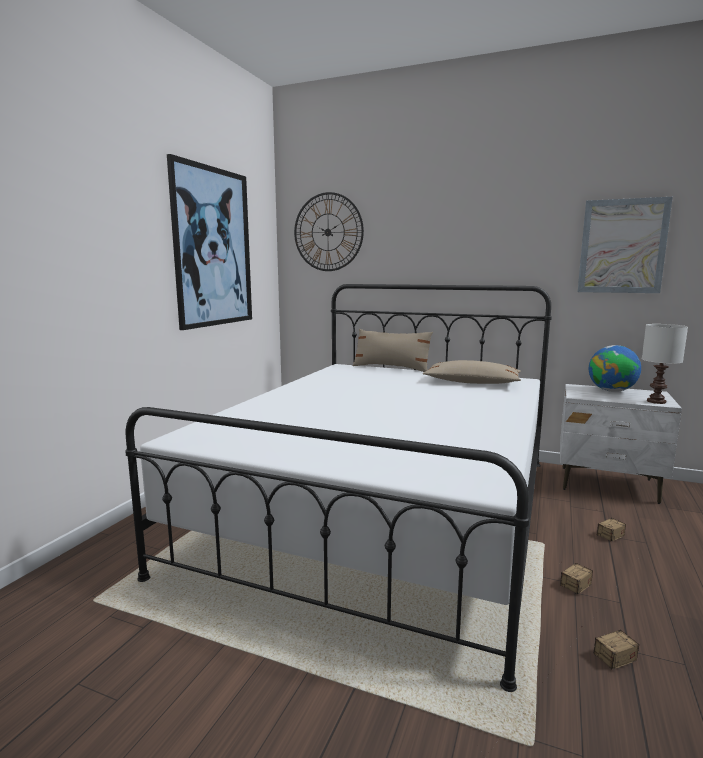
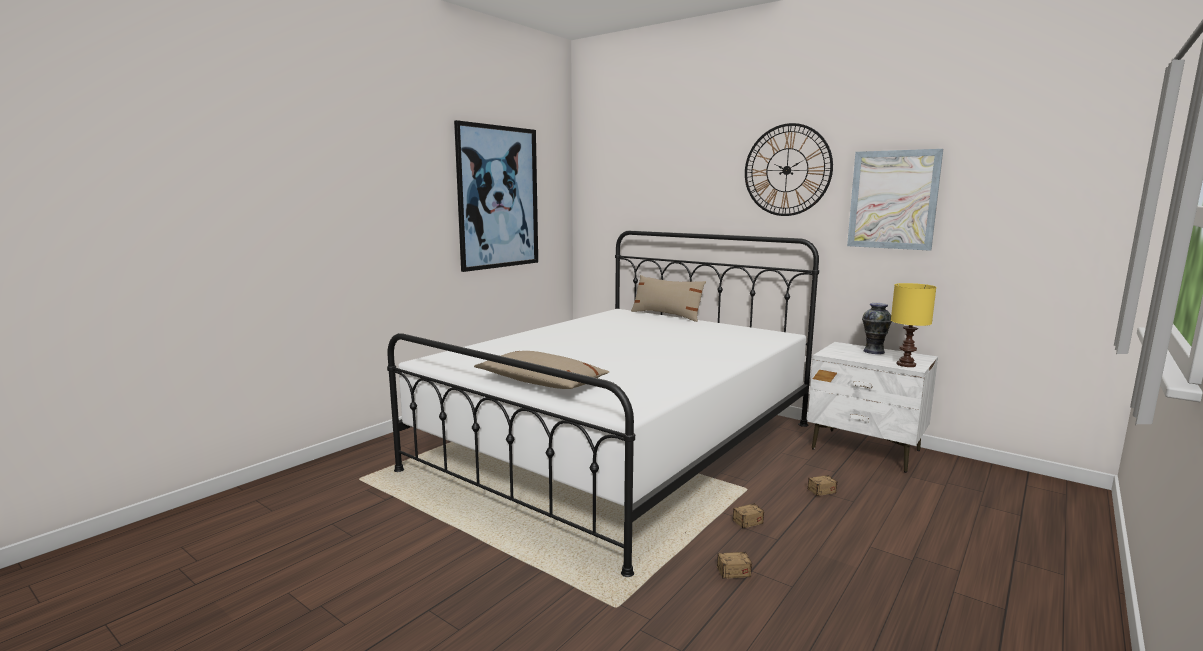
camera: 15 degrees right, 0 degrees up
wall clock [294,192,364,271] -> wall clock moved to [745,123,833,216]
beige pillow [423,360,521,384] -> beige pillow moved to [474,351,609,389]
globe [589,345,641,392] -> vase [862,303,892,354]
white table lamp [642,324,688,404] -> yellow table lamp [891,283,936,367]

